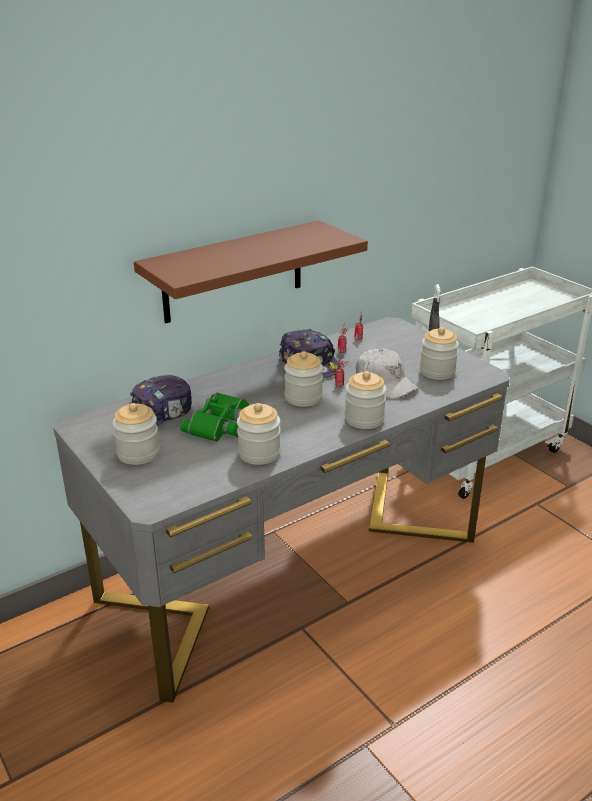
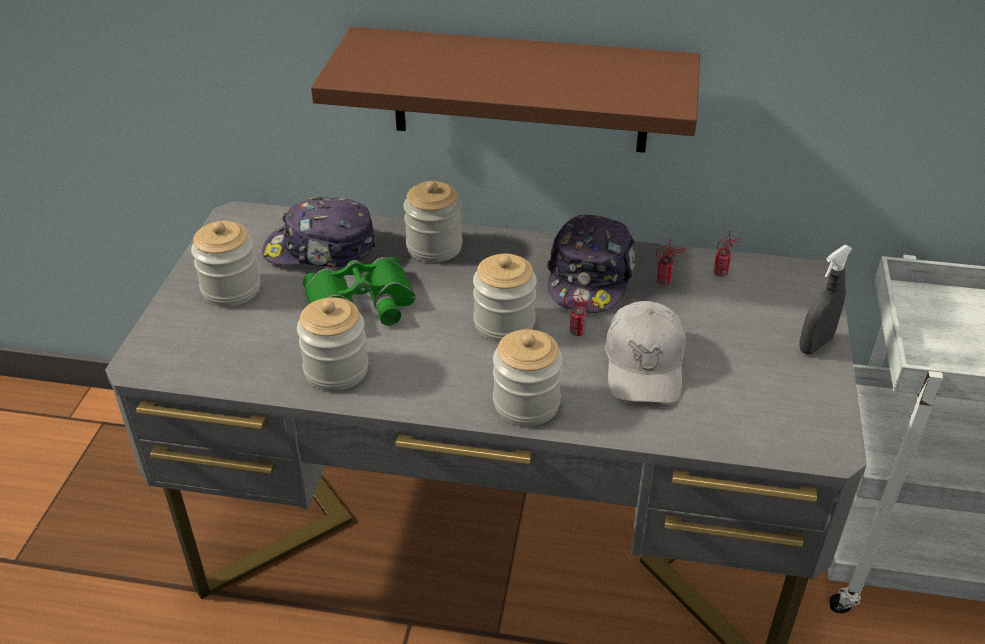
camera: 45 degrees right, 10 degrees up
jar [420,327,459,380] -> jar moved to [404,181,462,262]

